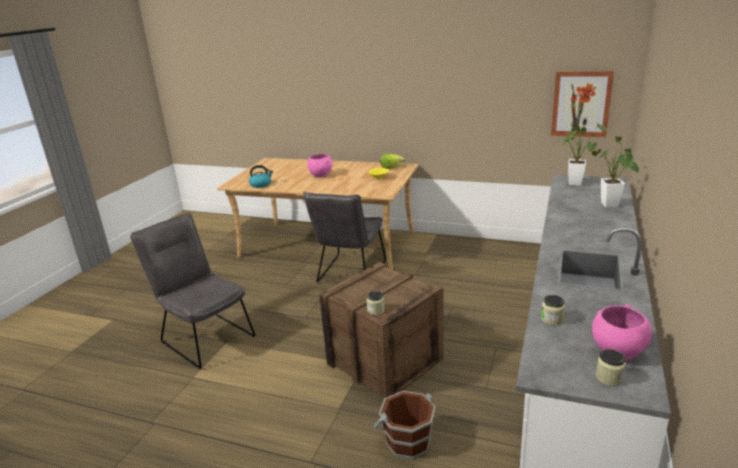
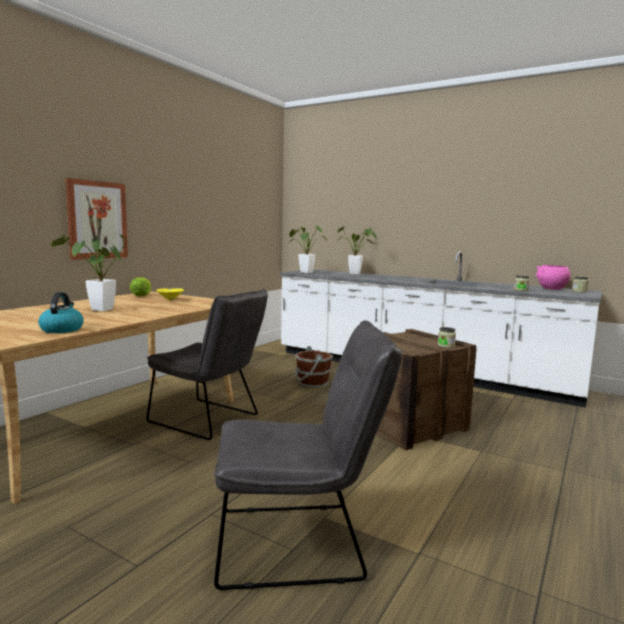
camera: 80 degrees left, 15 degrees down
grey chair [130,213,255,369] -> grey chair turned 150 degrees counterclockwise [214,320,402,590]
pink bowl [307,154,333,177] -> potted plant [51,234,130,311]
brown bucket [373,391,436,460] -> brown bucket moved to [295,346,333,388]
picture [551,71,614,137] -> picture moved to [65,178,128,260]

